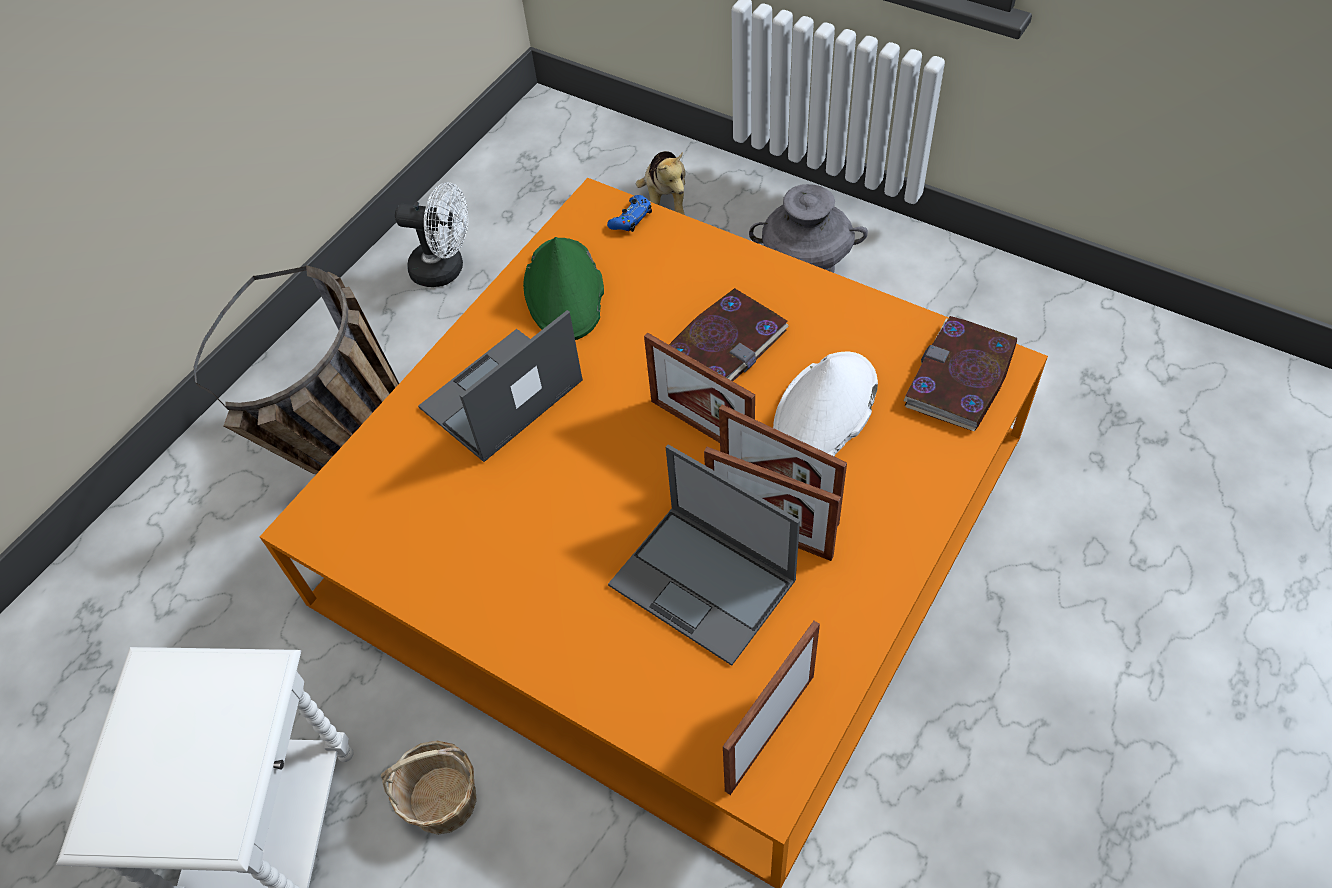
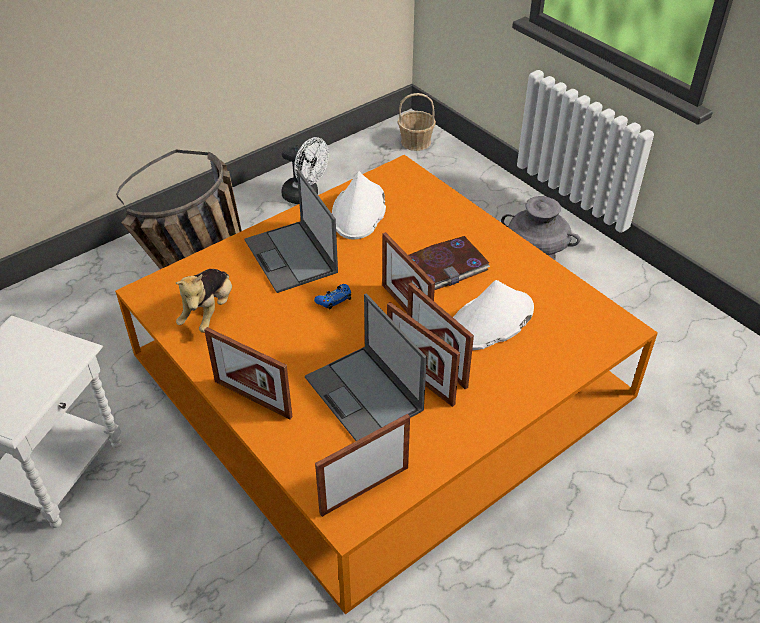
camera: 15 degrees right, 10 degrees down
basket [381,741,477,835] -> basket moved to [398,93,436,151]
laptop [418,310,583,462] -> laptop turned 90 degrees counterclockwise [245,169,338,293]
green hat [523,237,604,340] -> white hat [332,171,386,239]
blue game controller [607,195,652,232] -> blue game controller moved to [314,284,351,309]
plush toy [636,151,685,215] -> plush toy moved to [176,269,232,333]
book [903,316,1017,431] -> none
none -> picture frame [204,327,293,419]

